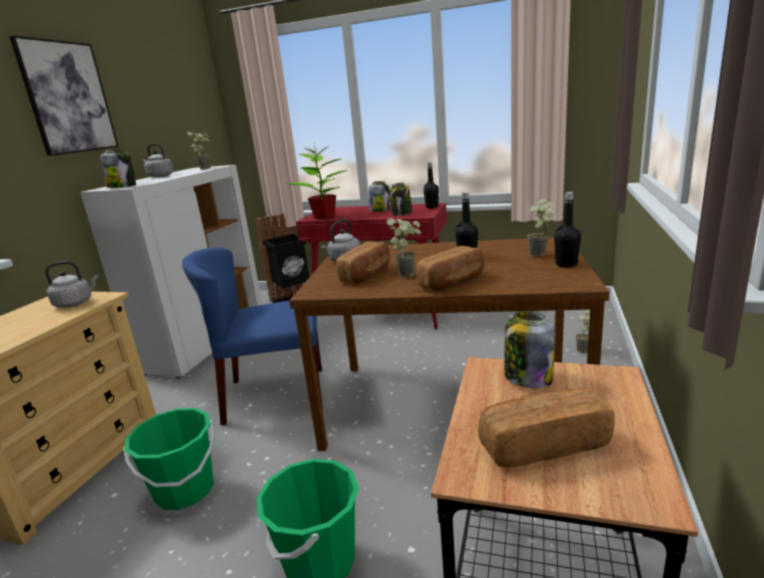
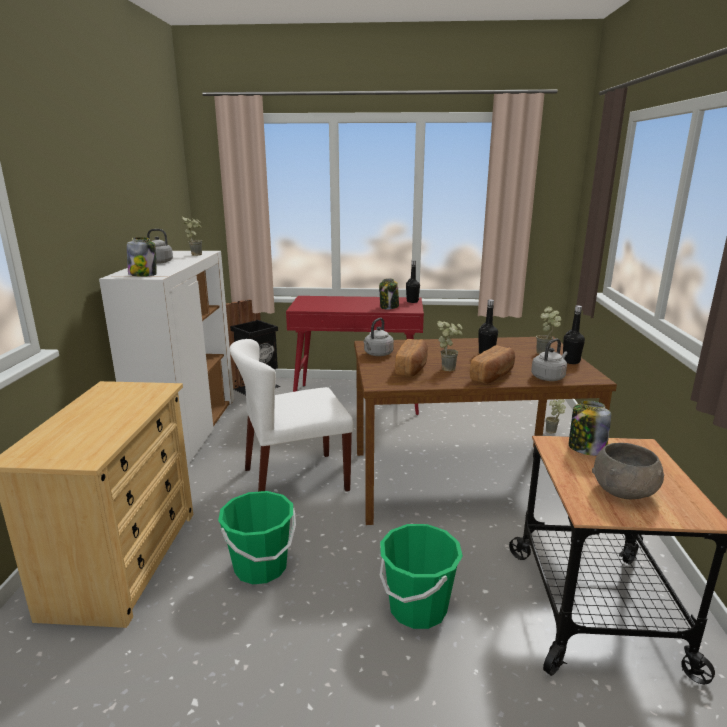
camera: 15 degrees left, 0 degrees up
picture [9,35,119,156] -> none
grey kettle [45,261,98,308] -> grey kettle moved to [531,338,568,381]
blue chair [182,247,323,425] -> white chair [230,339,354,492]
potted plant [287,144,348,220] -> none
jar [369,181,389,212] -> none
bread [478,388,615,467] -> grey bowl [592,443,664,499]

